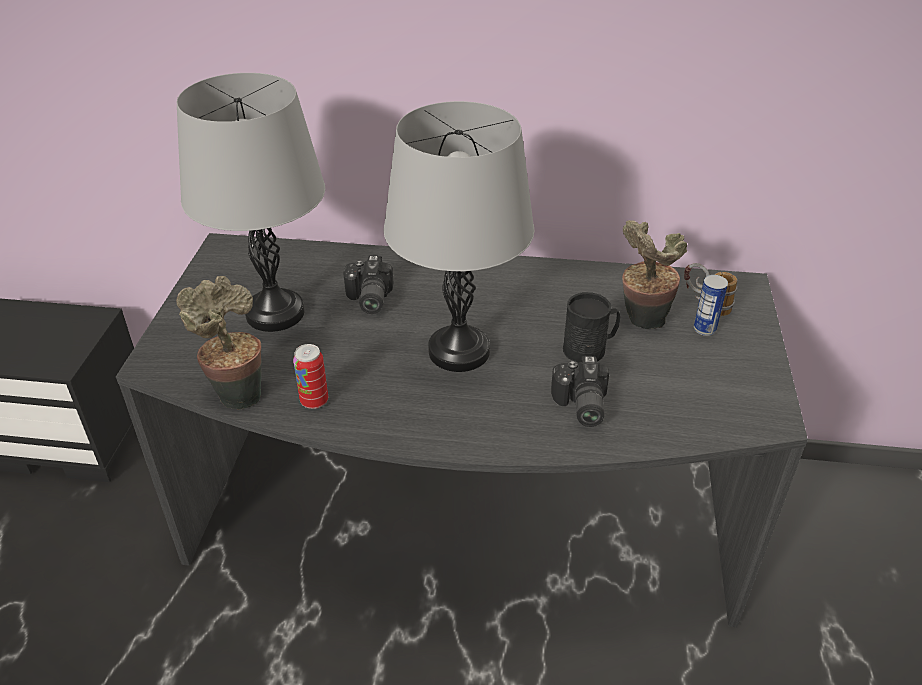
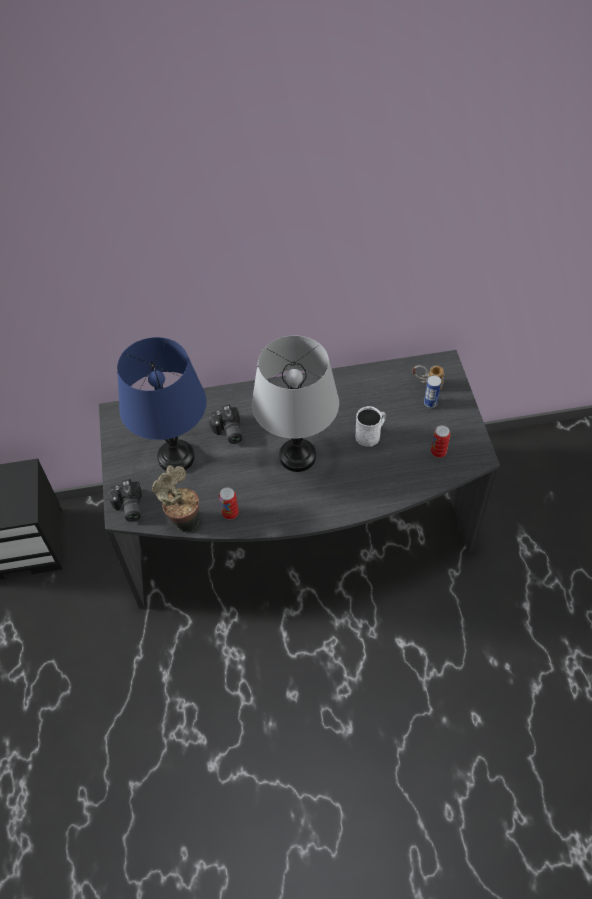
camera: 15 degrees left, 15 degrees up
grey table lamp [177,73,325,332] -> blue table lamp [117,337,207,471]
camera [551,356,609,427] -> camera moved to [107,479,142,522]
black mug [563,292,620,363] -> white mug [355,406,386,447]
potted plant [622,220,687,329] -> none
none -> can [431,425,450,458]

